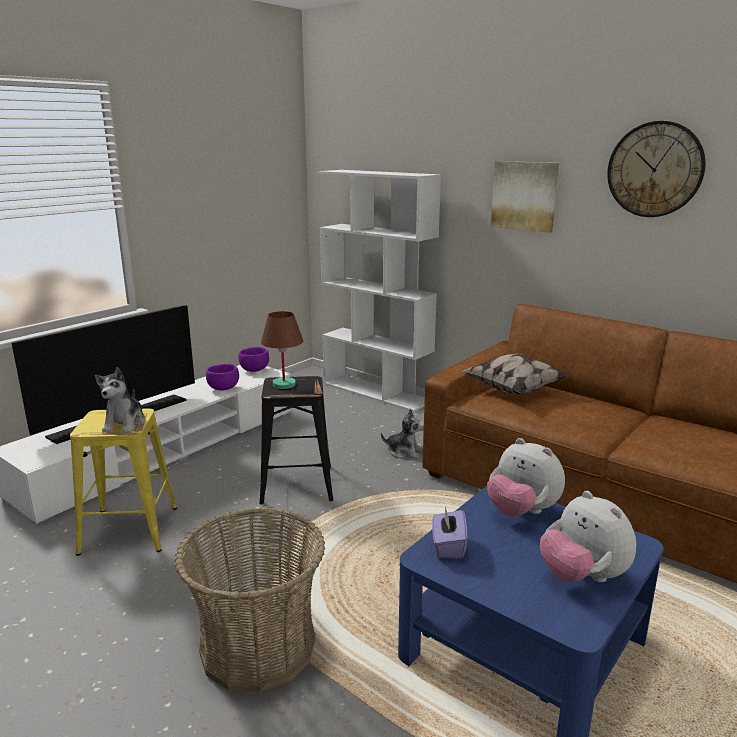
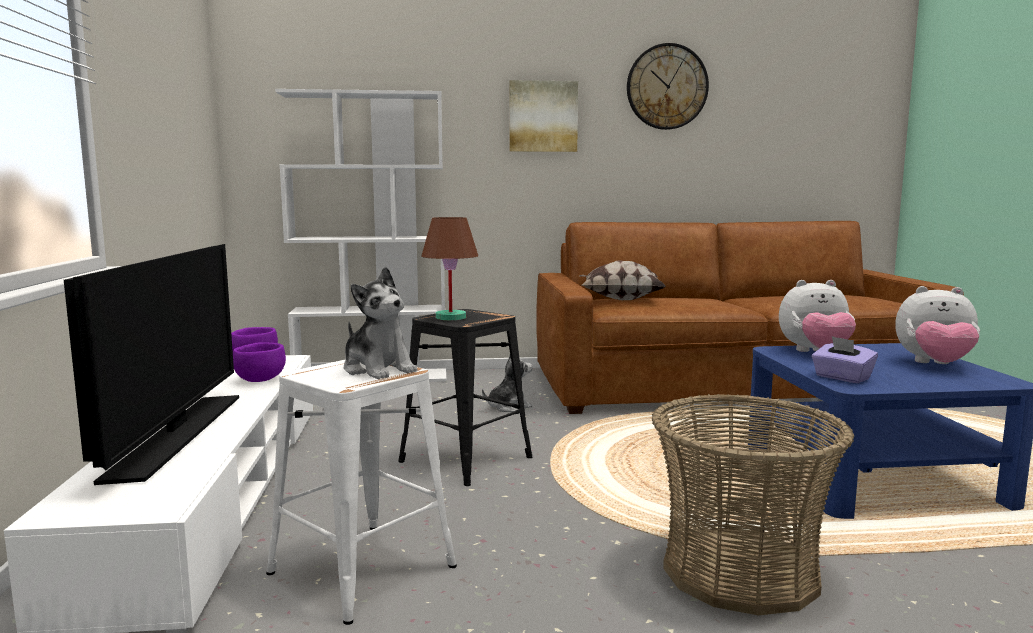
camera: 45 degrees left, 10 degrees down
yellow stool [70,409,177,556] -> white stool [266,360,457,625]

